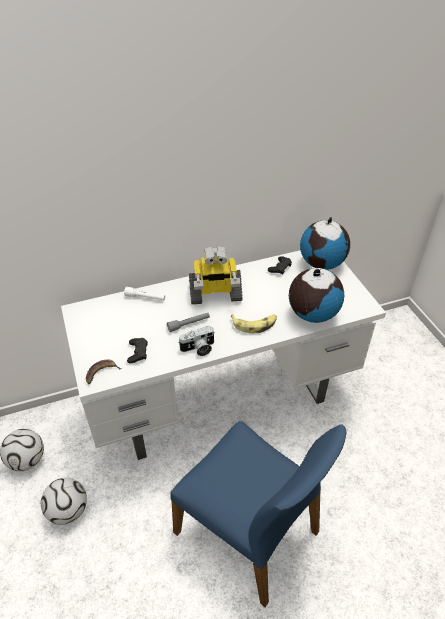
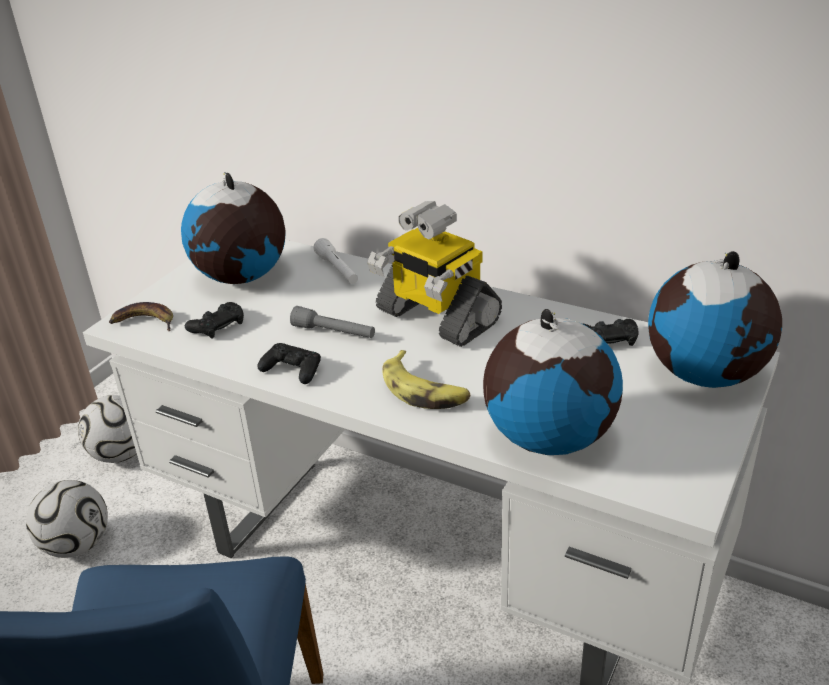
camera: 50 degrees right, 10 degrees down
camera [178,326,214,356] -> black game controller [257,343,321,384]
none -> globe [181,172,285,284]

